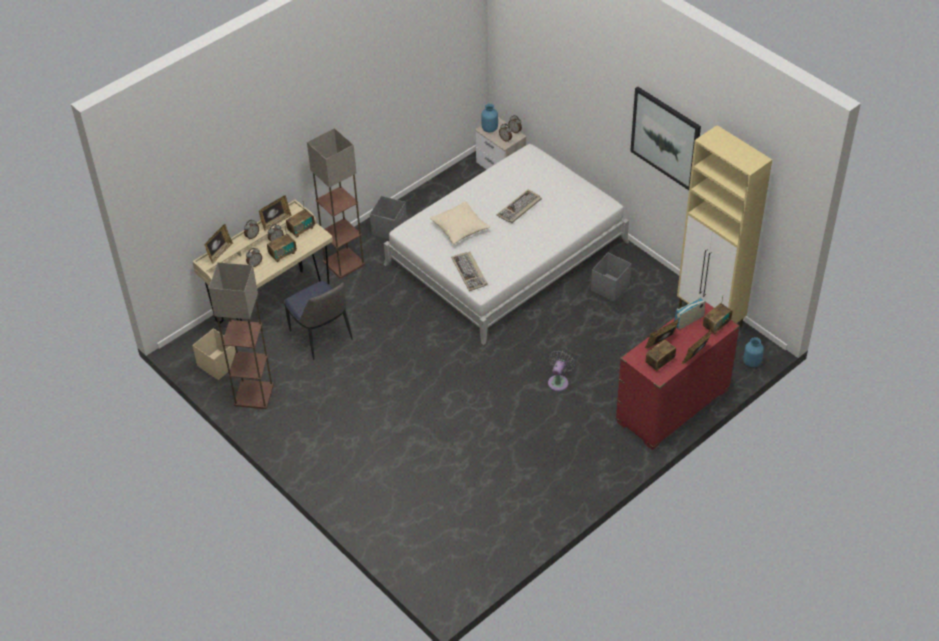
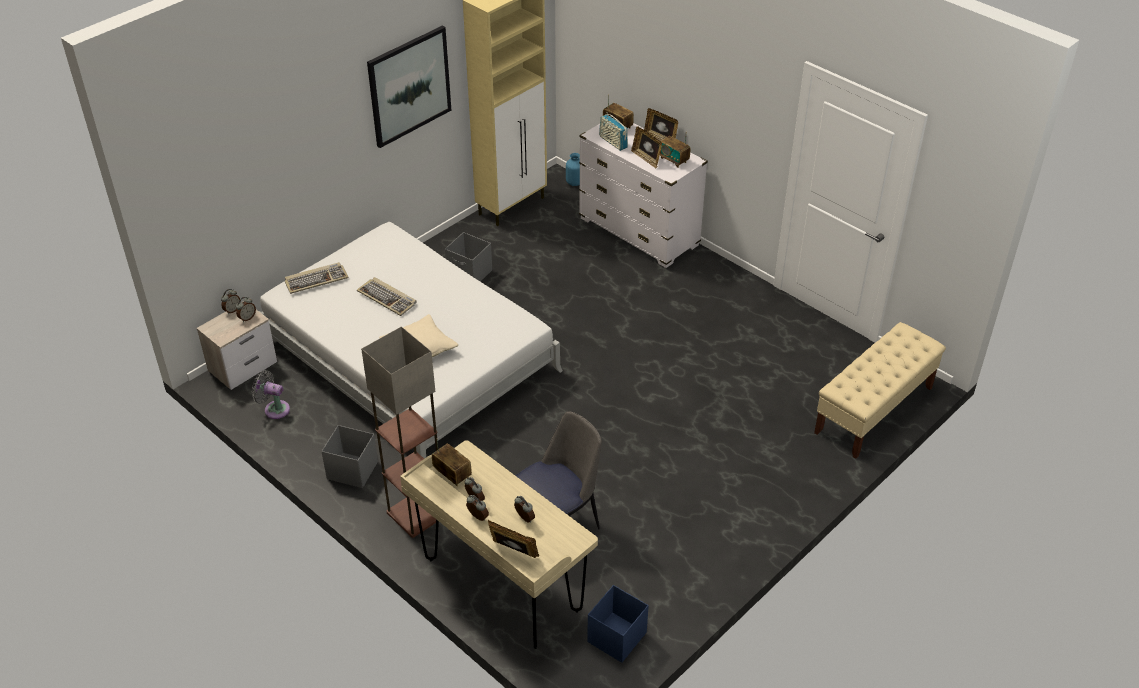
camera: 95 degrees left, 5 degrees down
beige storage box [192,328,236,380] -> blue storage box [587,585,649,663]
floor lamp [209,262,274,409] -> none
picture frame [259,195,292,231] -> none
radio [267,227,297,262] -> none
keyboard [451,252,487,291] -> keyboard moved to [285,262,348,294]
blue vase [481,104,498,133] -> none
grey fan [548,350,575,391] -> grey fan moved to [252,370,290,419]
red dresser [615,301,740,450] -> white dresser [579,123,708,268]
none -> beige bench [814,322,946,459]

